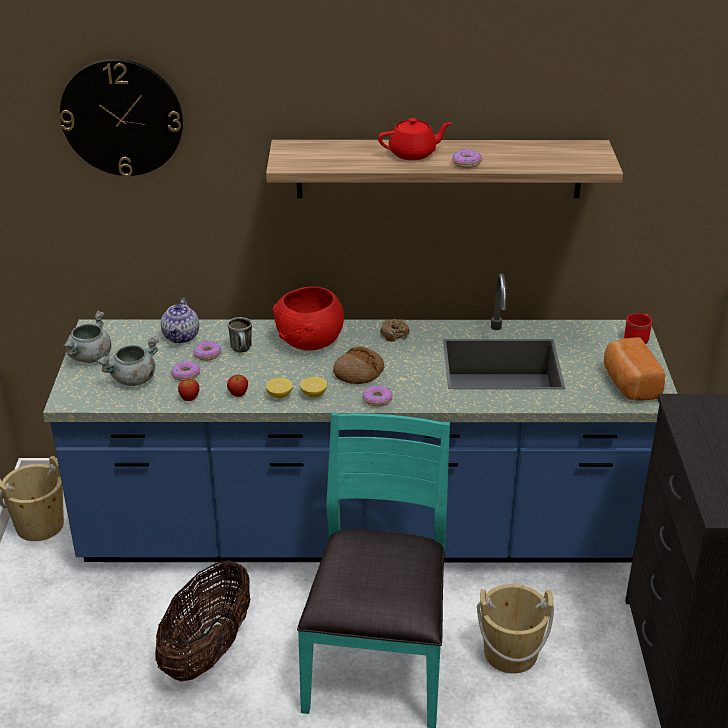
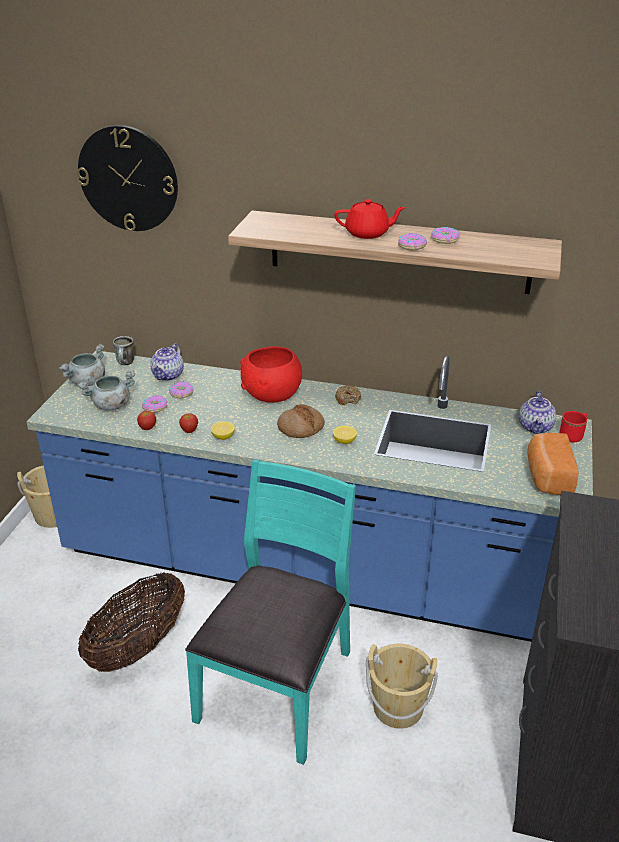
camera: 15 degrees right, 0 degrees up
mug [227,317,252,352] -> mug moved to [113,336,134,365]
lemon [300,377,327,397] -> lemon moved to [333,426,357,444]
donut [363,385,393,406] -> donut moved to [431,227,460,244]
none -> teapot [519,391,556,434]

